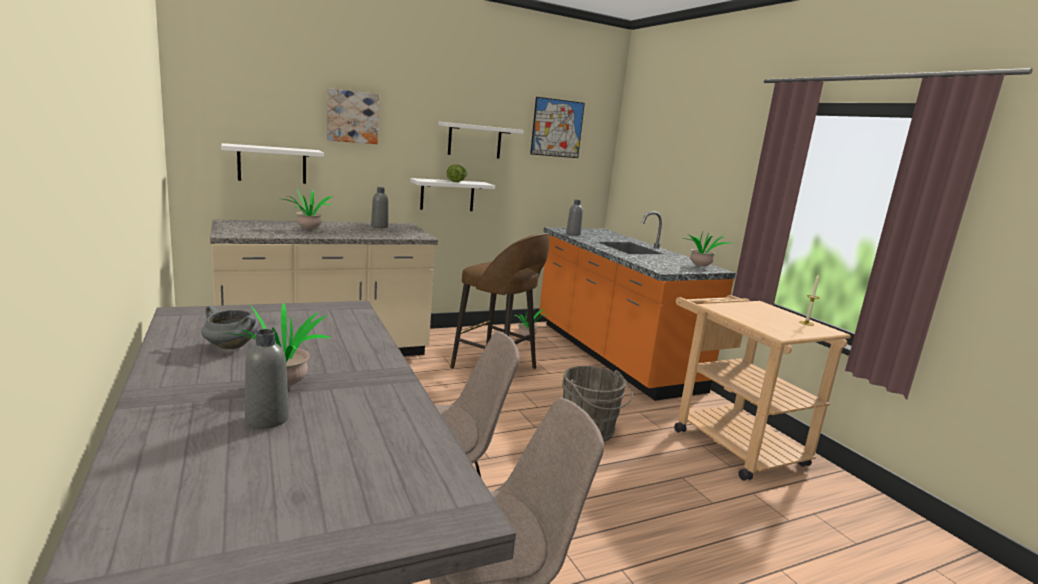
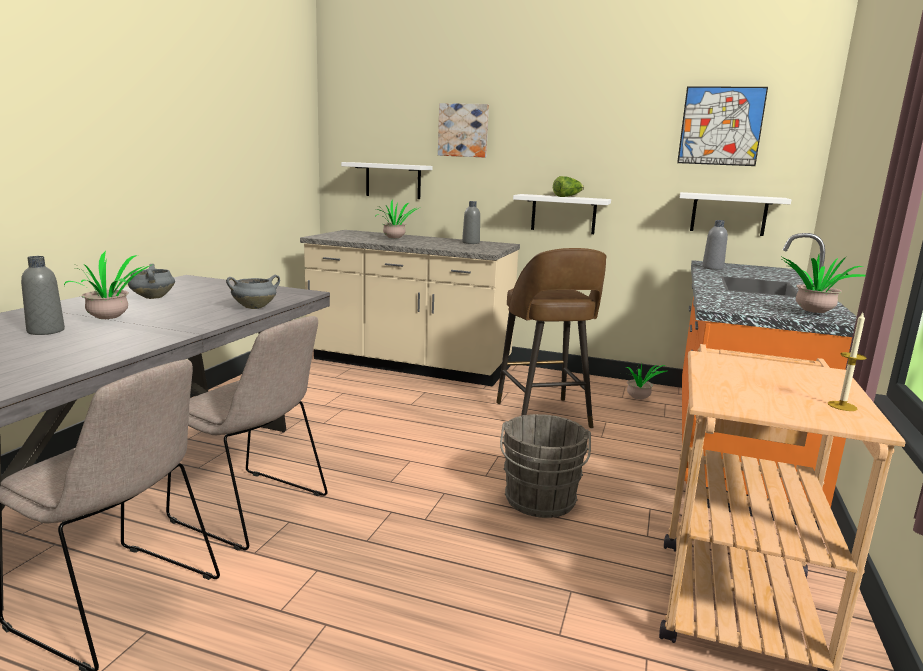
camera: 45 degrees right, 0 degrees up
white shelf [438,122,524,158] -> white shelf moved to [680,192,791,236]
none -> grey cooking pot [226,275,280,309]

